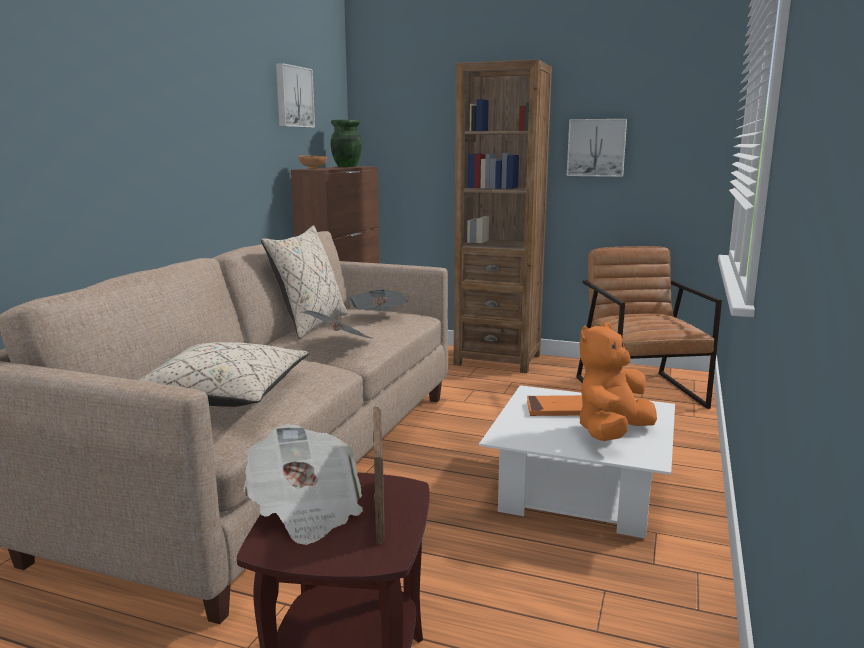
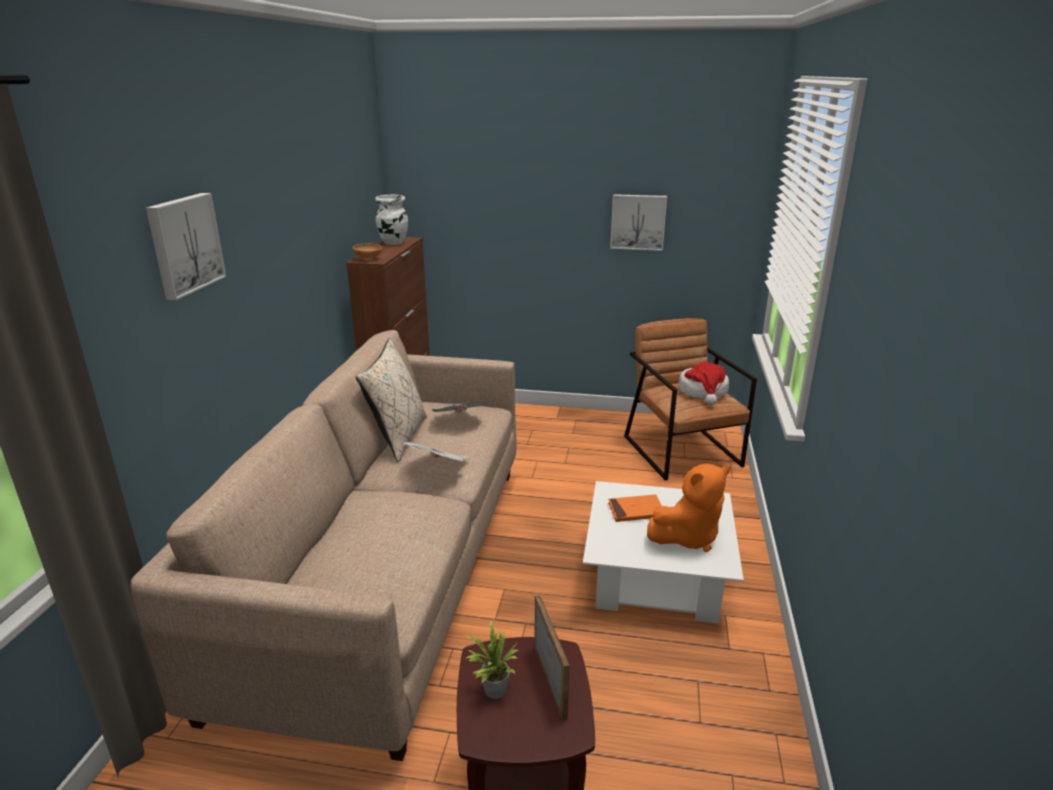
camera: 10 degrees left, 10 degrees up
beige pillow [138,342,309,407] -> none
newspaper [244,424,363,545] -> potted plant [465,619,520,699]
picture [276,63,315,128] -> picture moved to [146,193,226,300]
green vase [330,120,362,167] -> white vase [375,195,408,245]
brown bookcase [454,60,552,373] -> none
orange plush toy [579,322,657,441] -> orange plush toy turned 150 degrees counterclockwise [647,464,730,552]
none -> hat [679,362,729,405]

